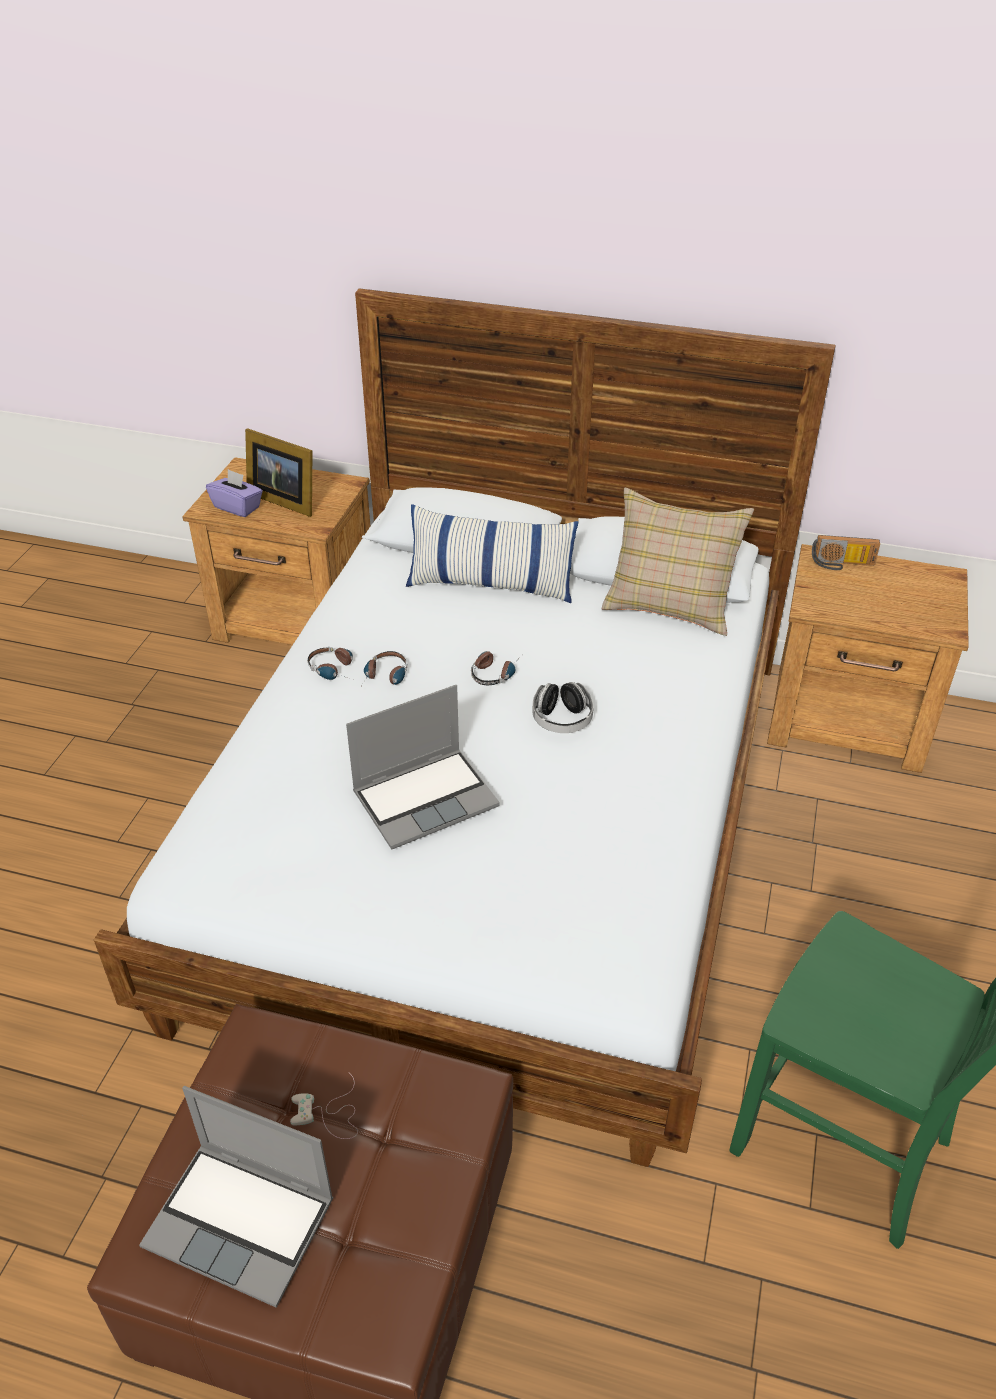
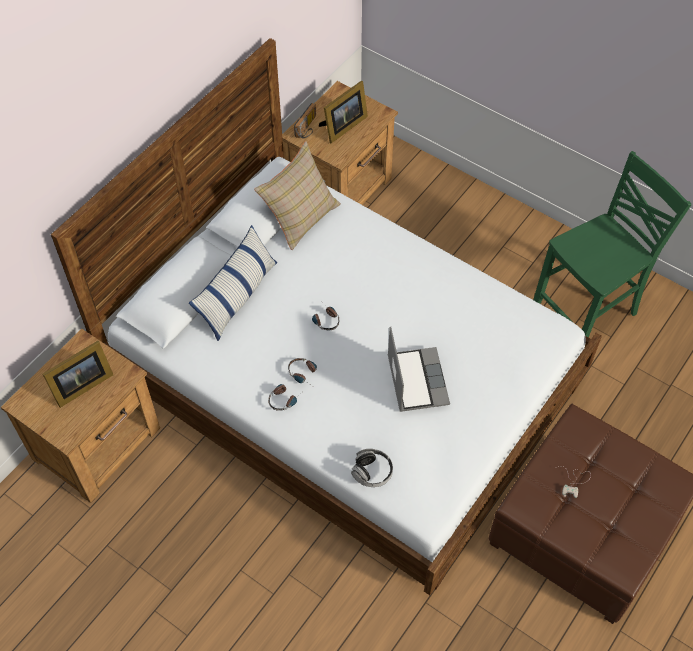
camera: 70 degrees left, 15 degrees up
laptop [139,1086,334,1308] -> none
purple tissue box [206,469,263,517] -> none
headphones [533,682,593,733] -> headphones moved to [351,449,393,487]
none -> picture frame [319,80,368,143]

